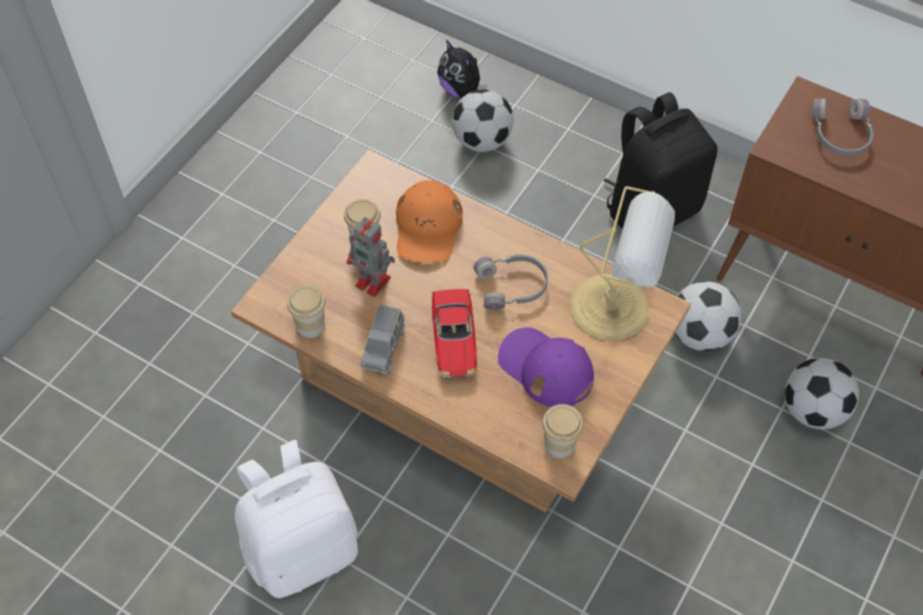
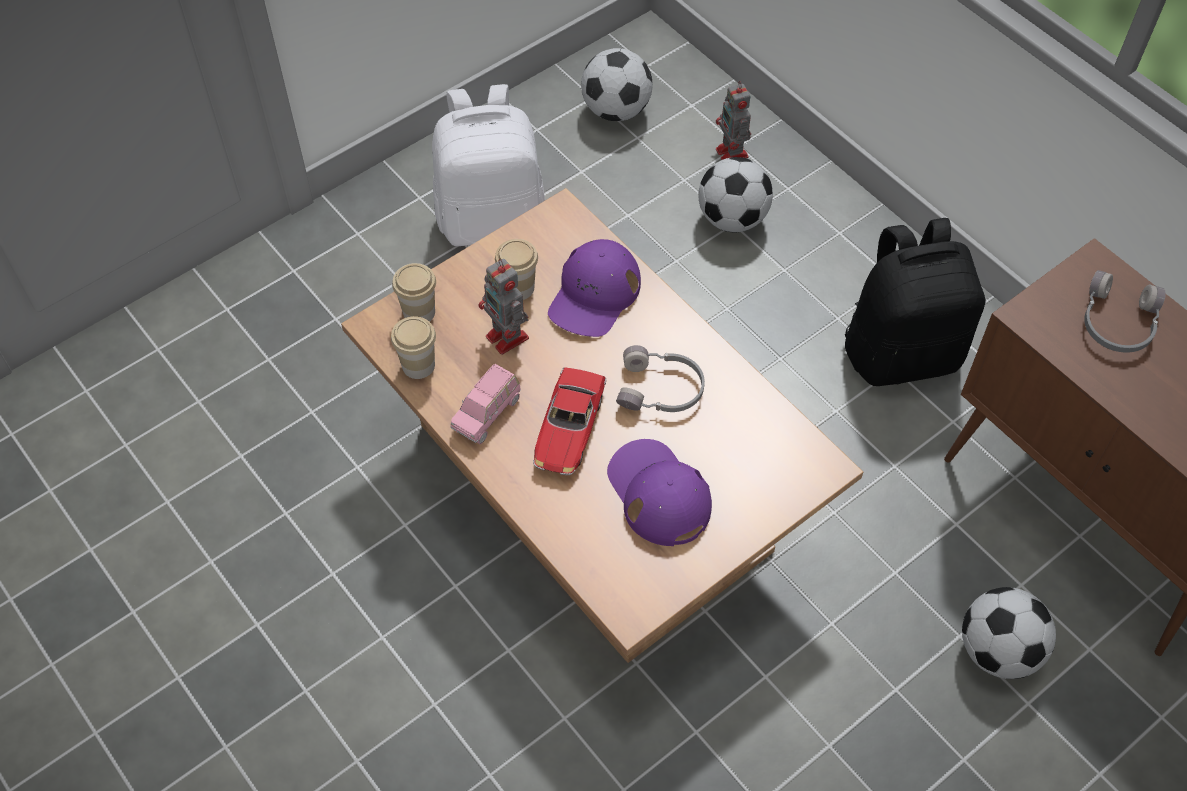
camera: 20 degrees right, 0 degrees up
white backpack [235,440,358,598] -> white backpack moved to [432,84,545,246]
grey toy car [361,305,405,374] -> pink toy car [450,364,521,444]
orange cap [396,180,463,263] -> purple cap [548,239,641,337]
plush toy [437,40,487,98] -> toy robot [716,81,751,160]
cup [542,404,583,458] -> cup moved to [392,263,436,322]
table lamp [570,186,675,341] -> none
football [675,281,742,351] -> football moved to [581,48,653,121]

